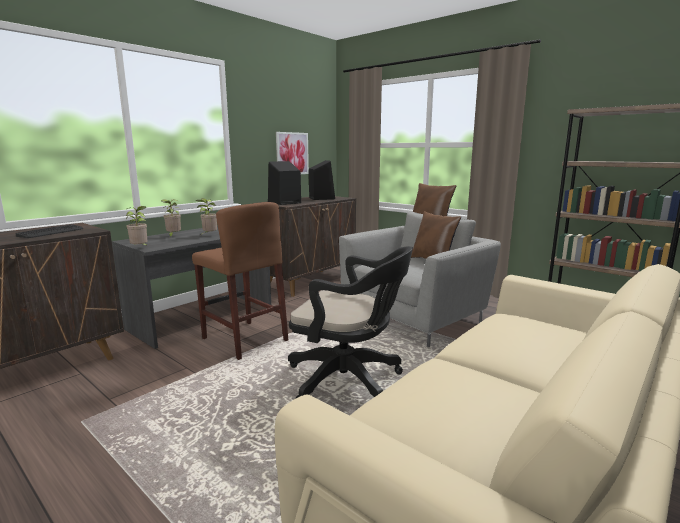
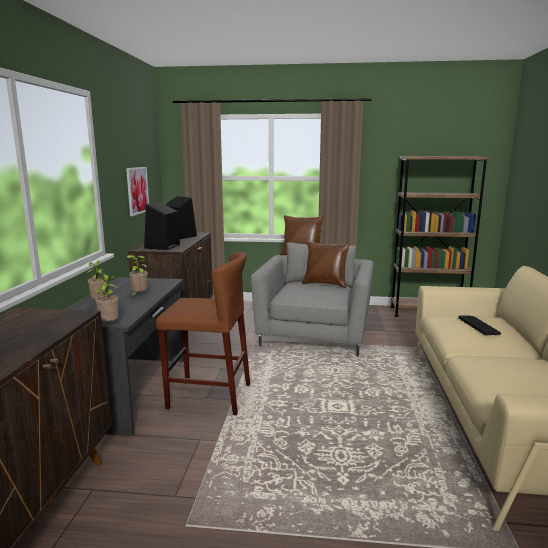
camera: 35 degrees left, 0 degrees up
keyboard [15,224,83,238] -> keyboard moved to [458,315,501,335]
black office chair [288,246,413,398] -> none

